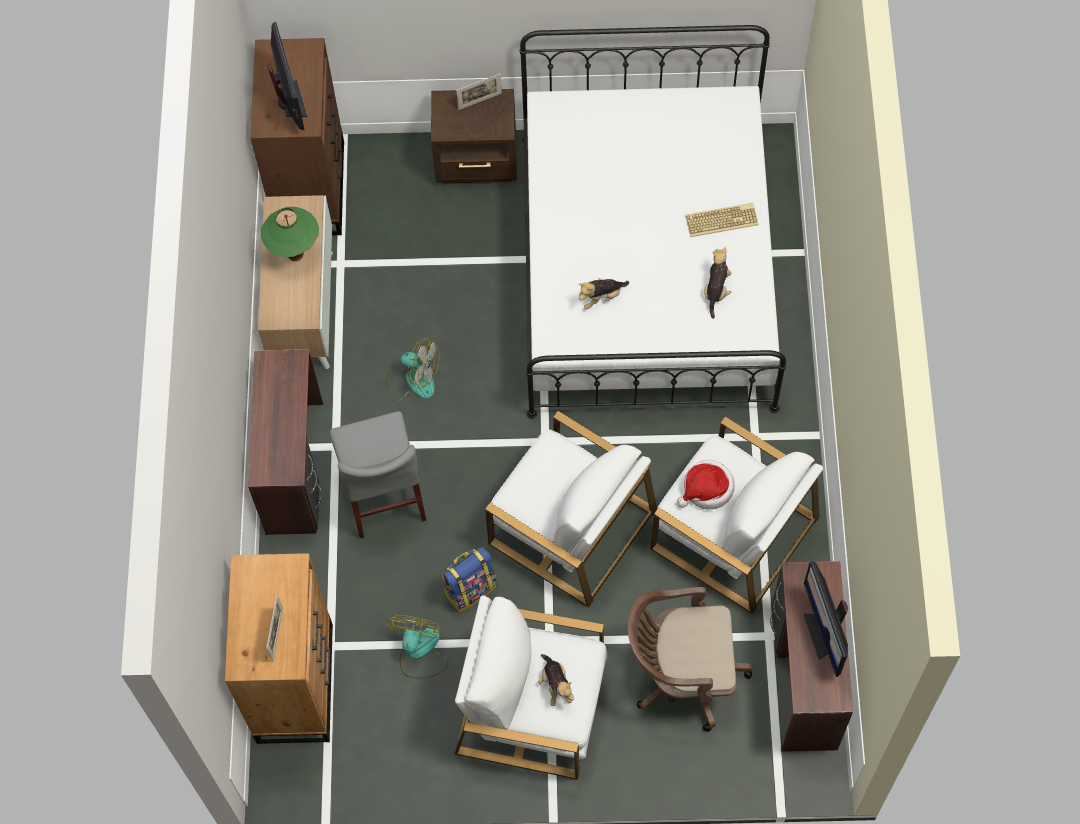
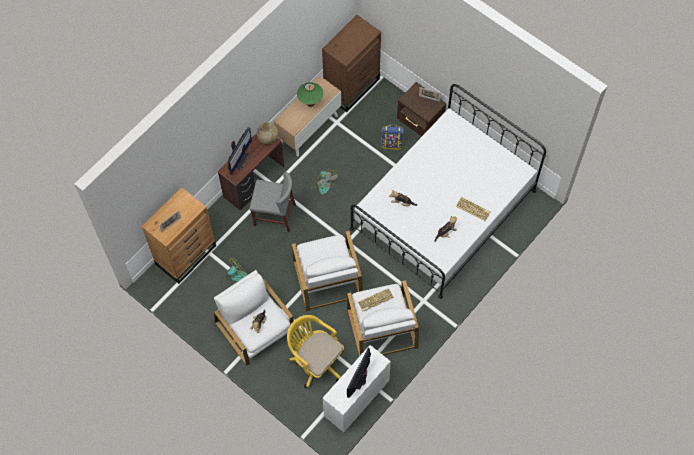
camera: 40 degrees right, 0 degrees up
monitor [267,22,308,130] -> monitor moved to [228,127,252,175]
grey chair [330,411,426,538] -> grey chair turned 105 degrees counterclockwise [249,172,296,232]
backpack [442,547,497,613] -> backpack moved to [381,124,404,150]
brown office chair [628,587,752,732] -> yellow office chair [287,315,344,388]
hat [677,459,735,510] -> keyboard [358,288,394,311]
brown desk [770,561,853,752] -> white desk [323,345,391,432]
none -> globe [257,122,278,144]

